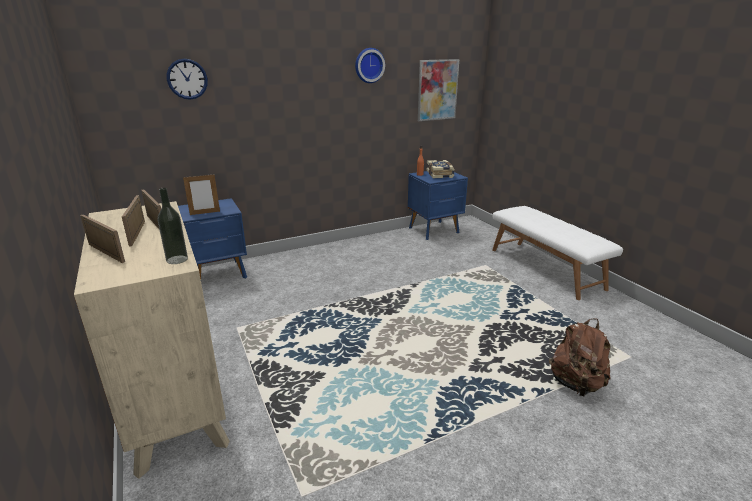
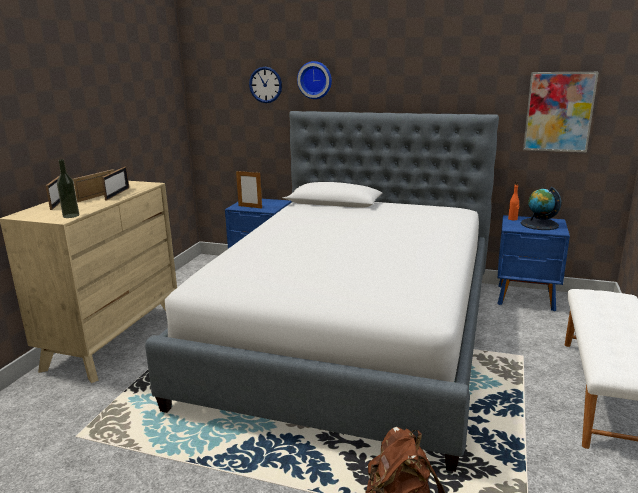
camera: 45 degrees right, 5 degrees down
wall clock [355,48,385,83] -> wall clock moved to [297,61,332,99]
book [426,160,455,178] -> globe [521,187,562,230]
none -> bed [145,111,499,472]

